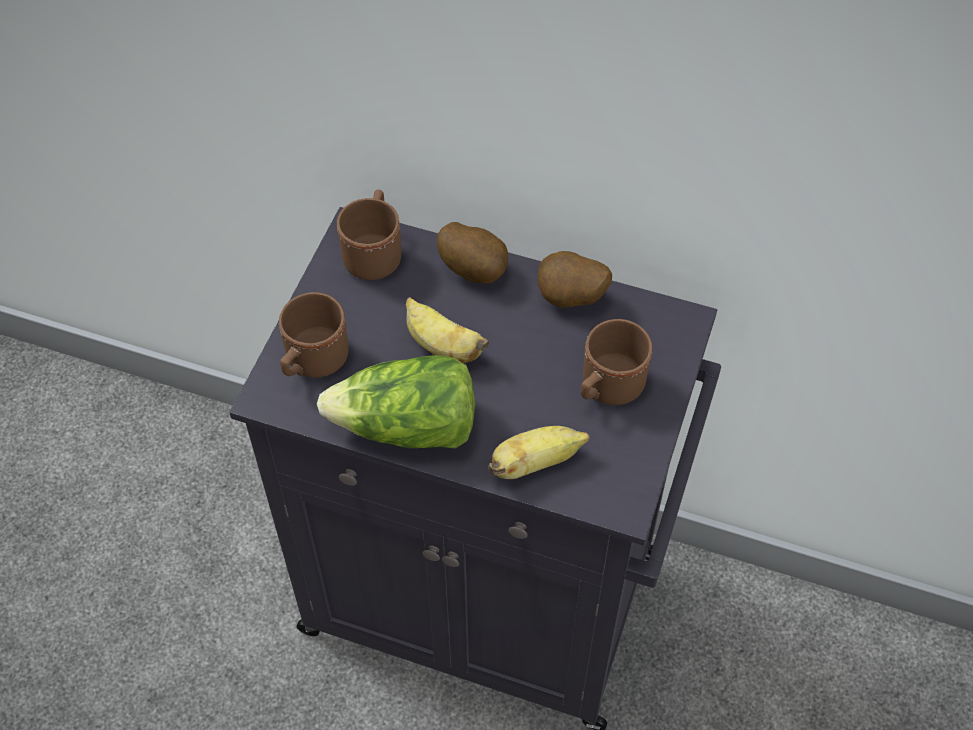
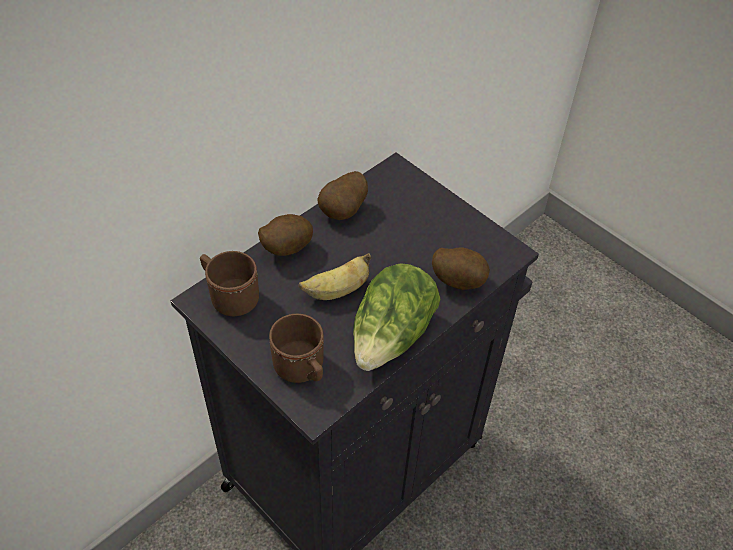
camera: 65 degrees left, 5 degrees down
banana [488,426,590,479] -> potato [432,248,490,290]
brown mug [581,319,653,405] -> none

